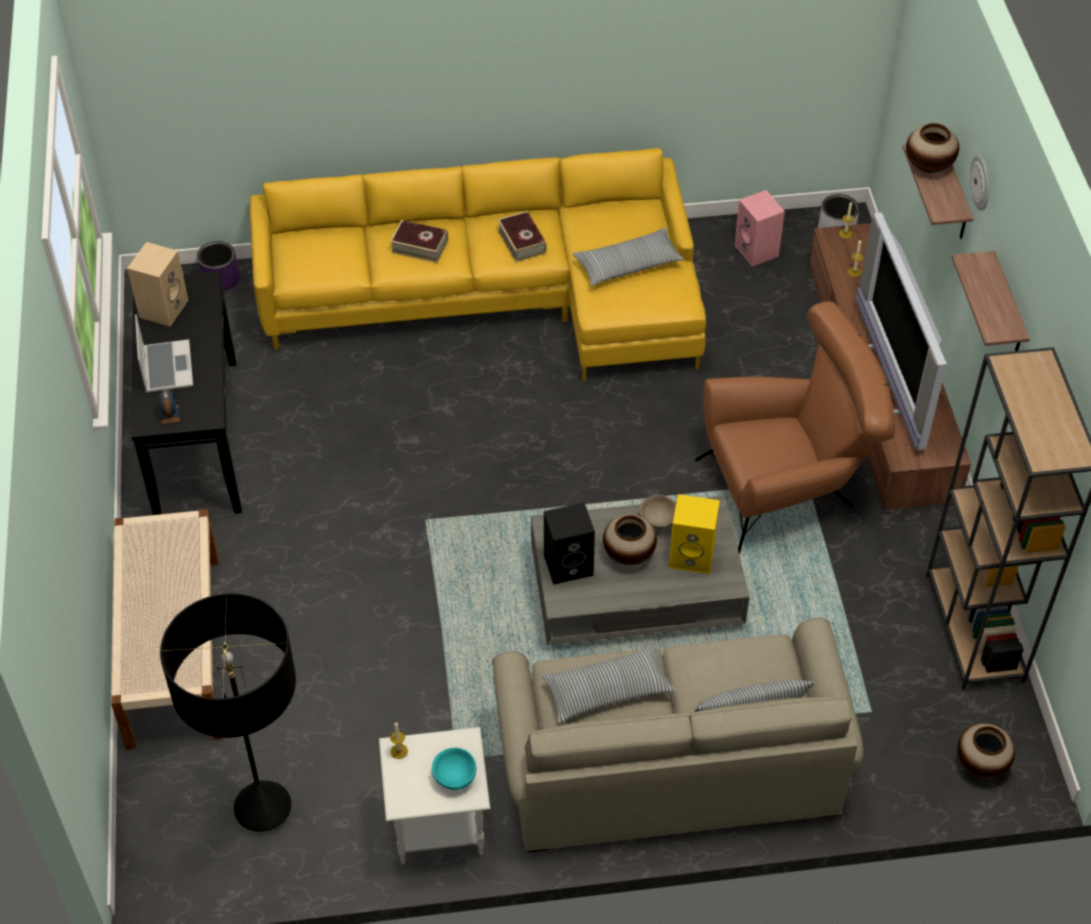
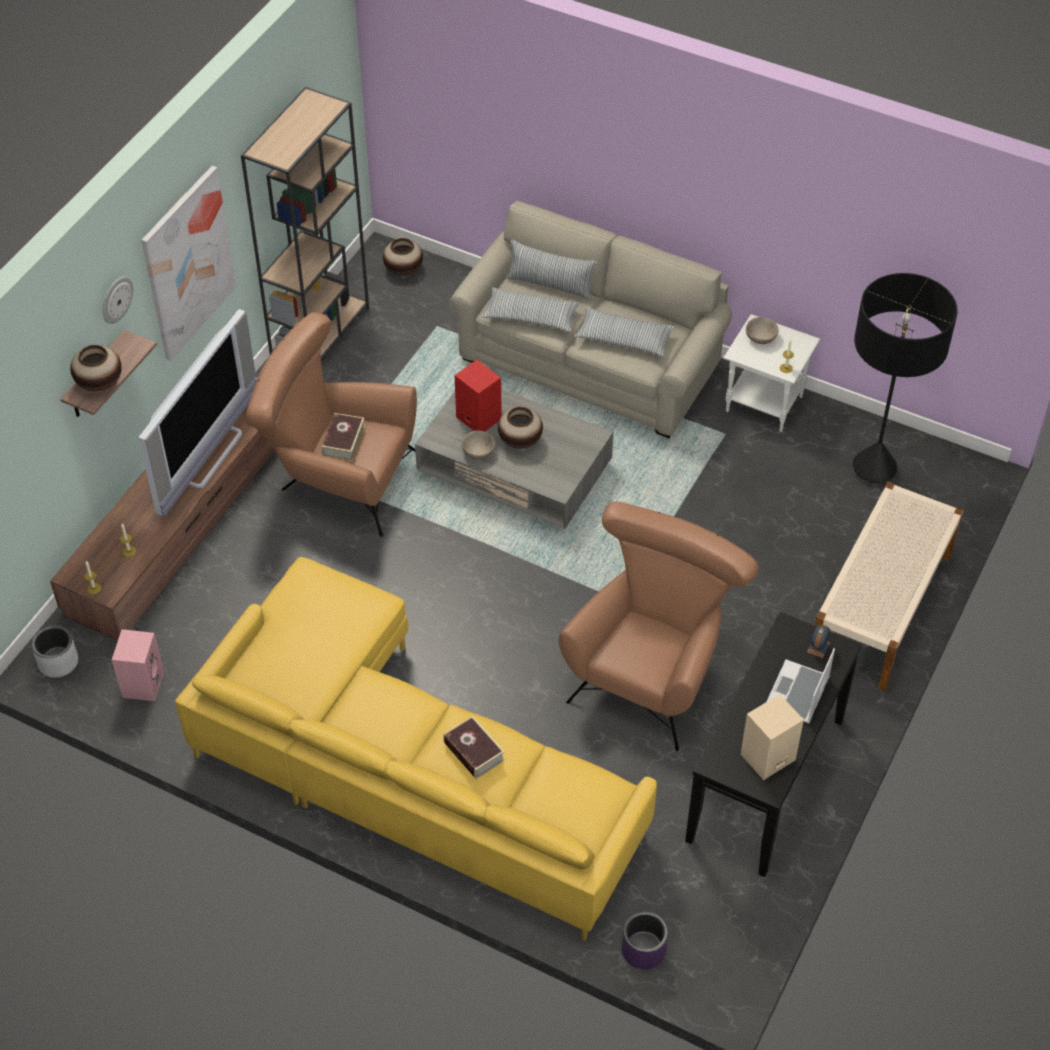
camera: 145 degrees left, 0 degrees up
turquoise bowl [432,748,476,790] -> beige bowl [746,317,779,344]
book [497,211,547,262] -> book moved to [321,413,365,462]
black speaker [544,503,595,585] -> none
pillow [573,228,684,286] -> pillow moved to [481,287,580,332]
yellow speaker [669,494,720,574] -> red speaker [454,360,502,432]
shelf [952,251,1030,351] -> picture [142,166,236,361]
none -> brown armchair [559,501,759,751]

